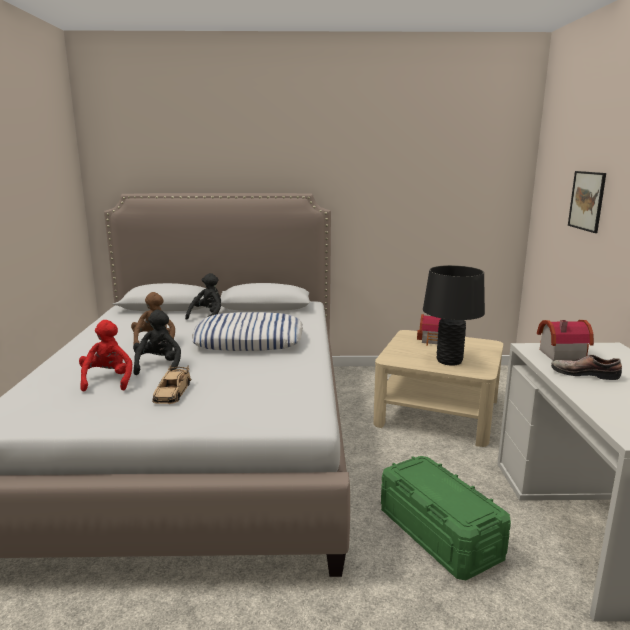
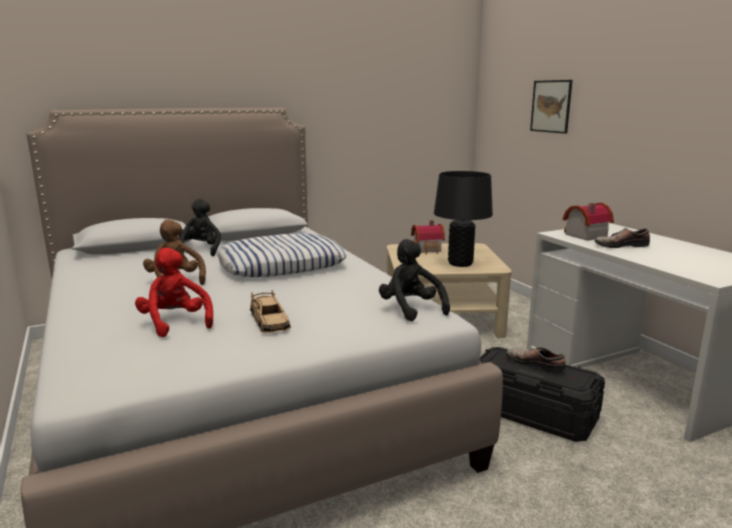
camera: 25 degrees left, 0 degrees up
black plush toy [133,310,181,375] -> black plush toy moved to [379,239,450,322]
green storage box [381,456,511,580] -> black storage box [479,347,605,442]
none -> shoe [506,347,566,374]

